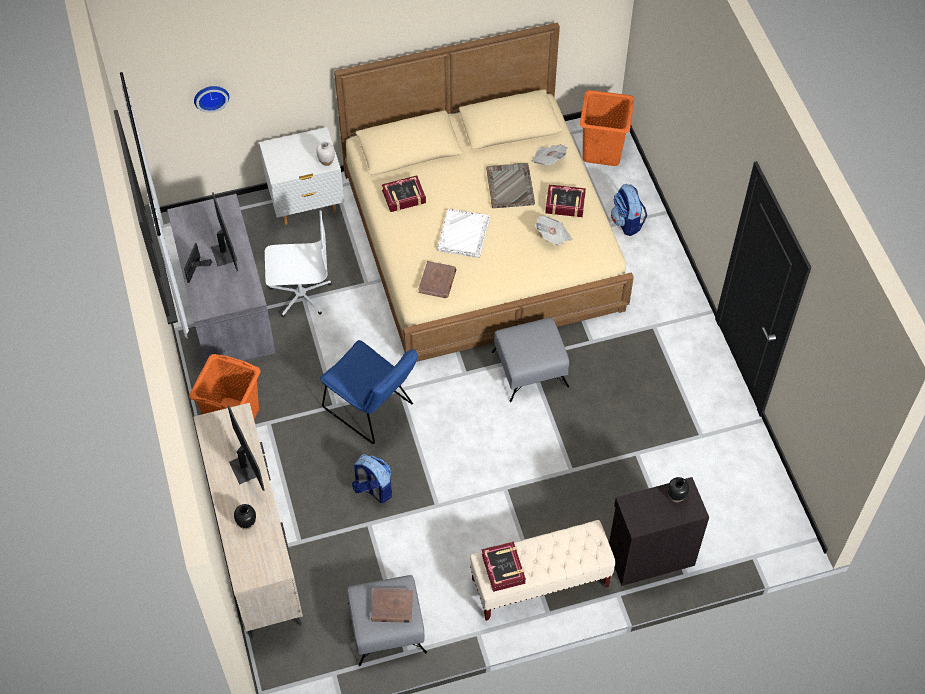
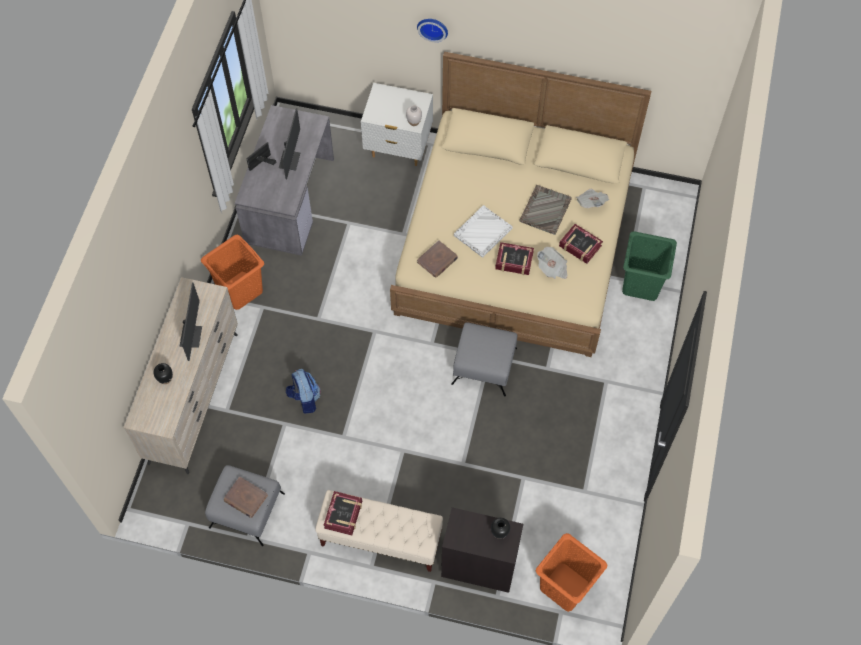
camera: 30 degrees right, 5 degrees up
wall clock [194,86,229,113] -> wall clock moved to [417,19,448,42]
white office chair [265,211,332,317] -> none
blue chair [320,340,417,444] -> none
book [382,175,426,212] -> book moved to [495,242,534,275]
orange laundry basket [580,90,634,166] -> orange laundry basket moved to [536,533,607,612]
backpack [611,184,647,236] -> green laundry basket [622,231,677,301]

